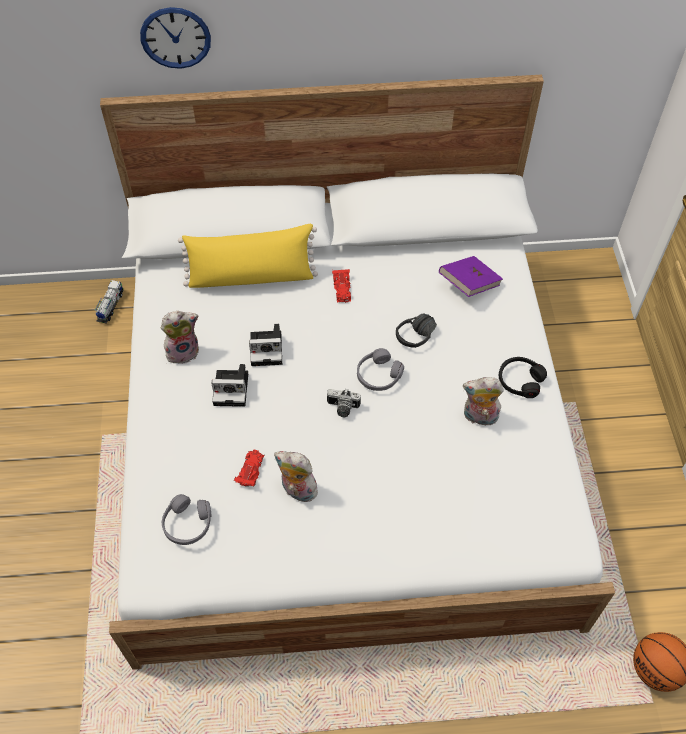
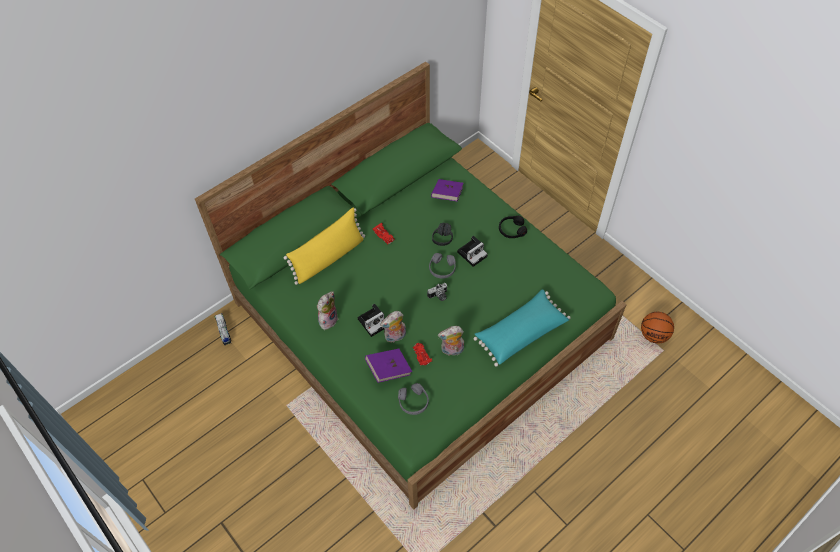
camera: 35 degrees left, 0 degrees up
white bed [100,75,615,669] -> green bed [195,62,627,509]
wall clock [140,7,211,69] -> none
camera [249,324,282,366] -> camera moved to [457,236,488,267]
plush toy [463,377,504,426] -> plush toy moved to [380,311,406,343]
none -> purple book [365,349,412,383]
none -> turquoise pillow [474,290,570,367]

